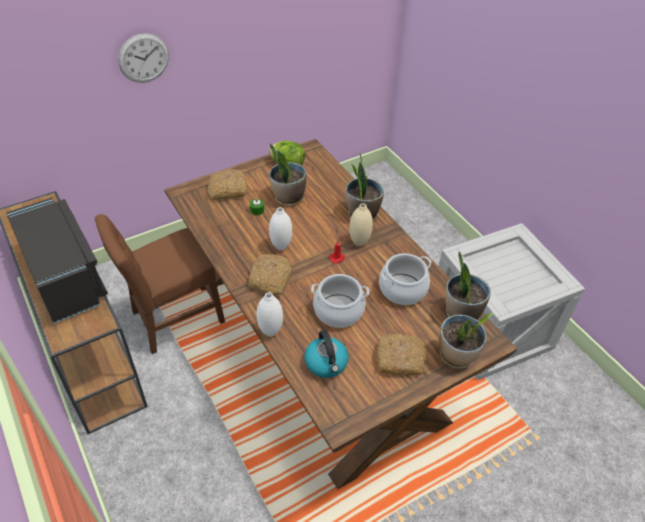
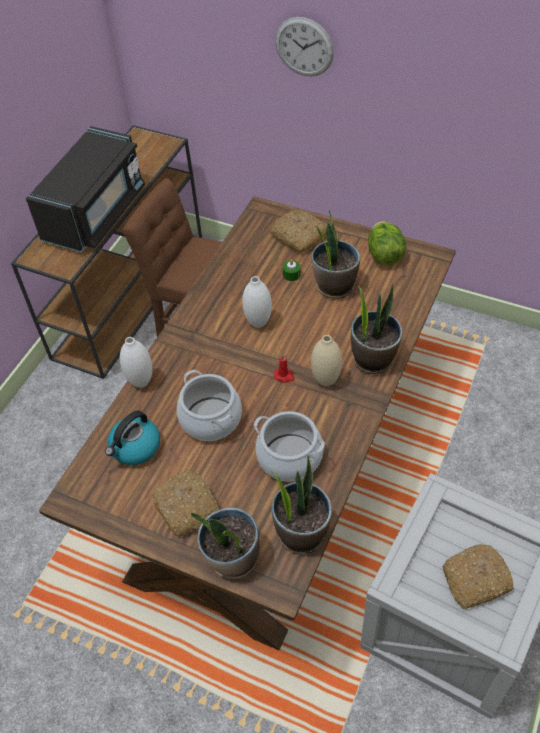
camera: 60 degrees right, 5 degrees up
bread [249,254,293,295] -> bread moved to [443,544,513,609]

